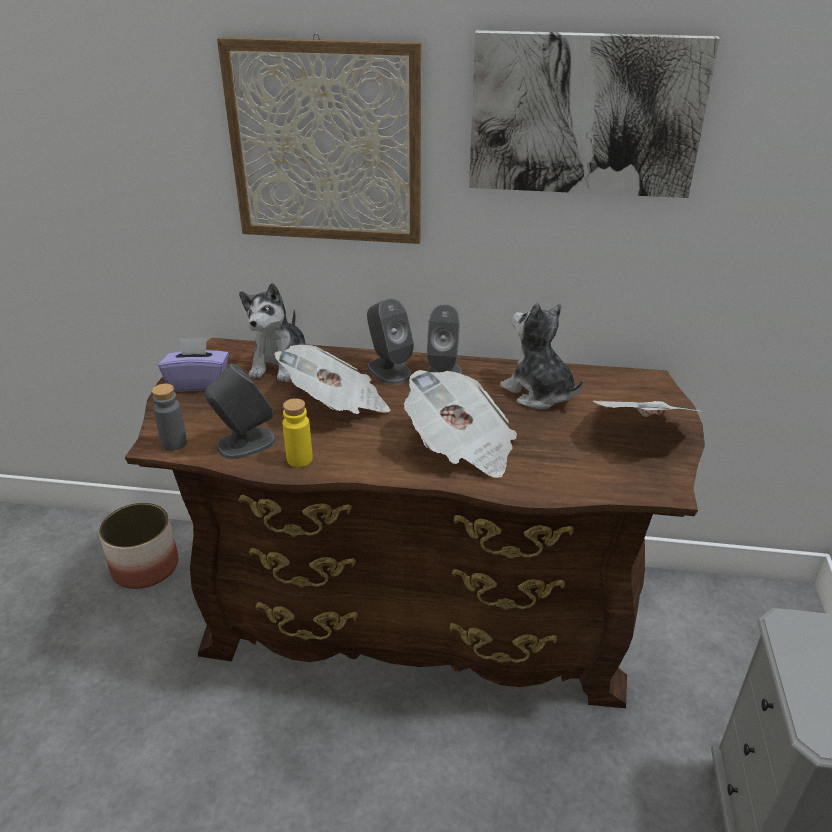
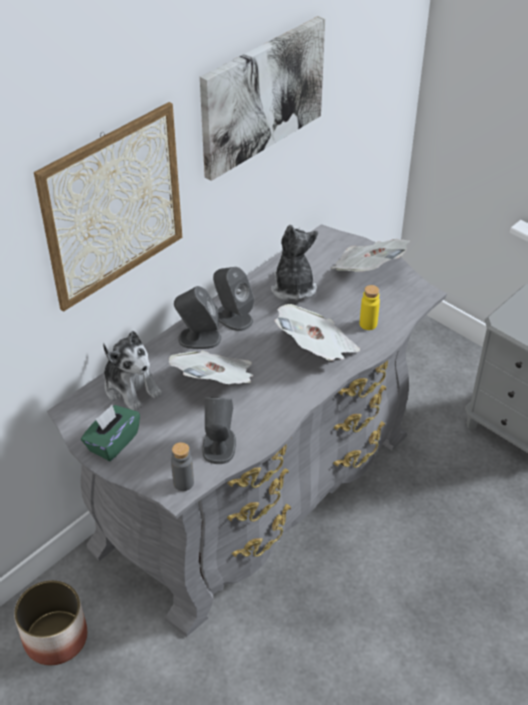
camera: 55 degrees left, 10 degrees up
brown dresser [124,338,705,708] -> grey dresser [47,224,447,637]
purple tissue box [158,338,229,392] -> green tissue box [81,405,140,461]
yellow bottle [282,398,313,467] -> yellow bottle moved to [360,285,380,330]
plush toy [500,302,584,409] -> plush toy turned 90 degrees clockwise [271,225,318,300]

